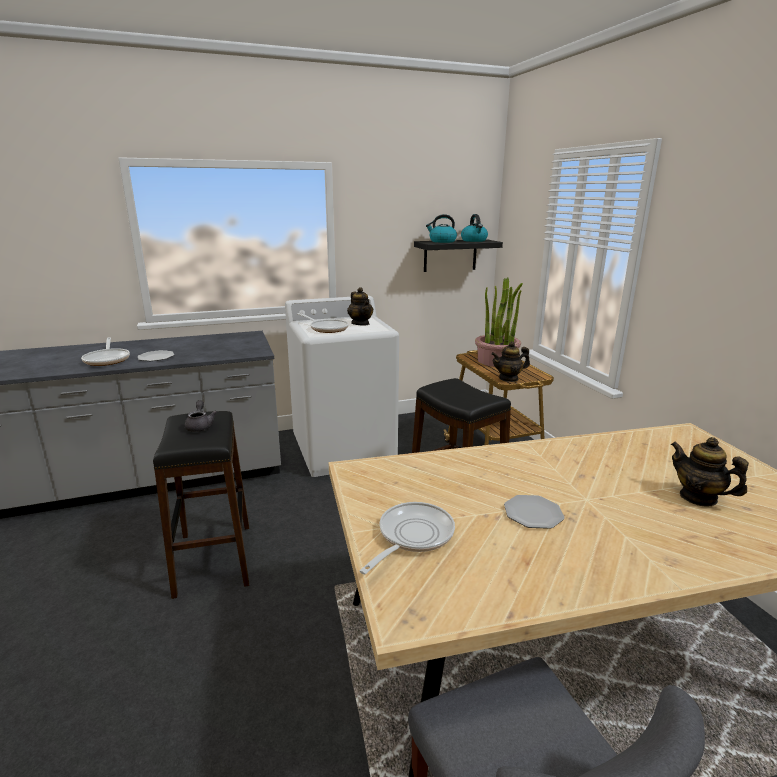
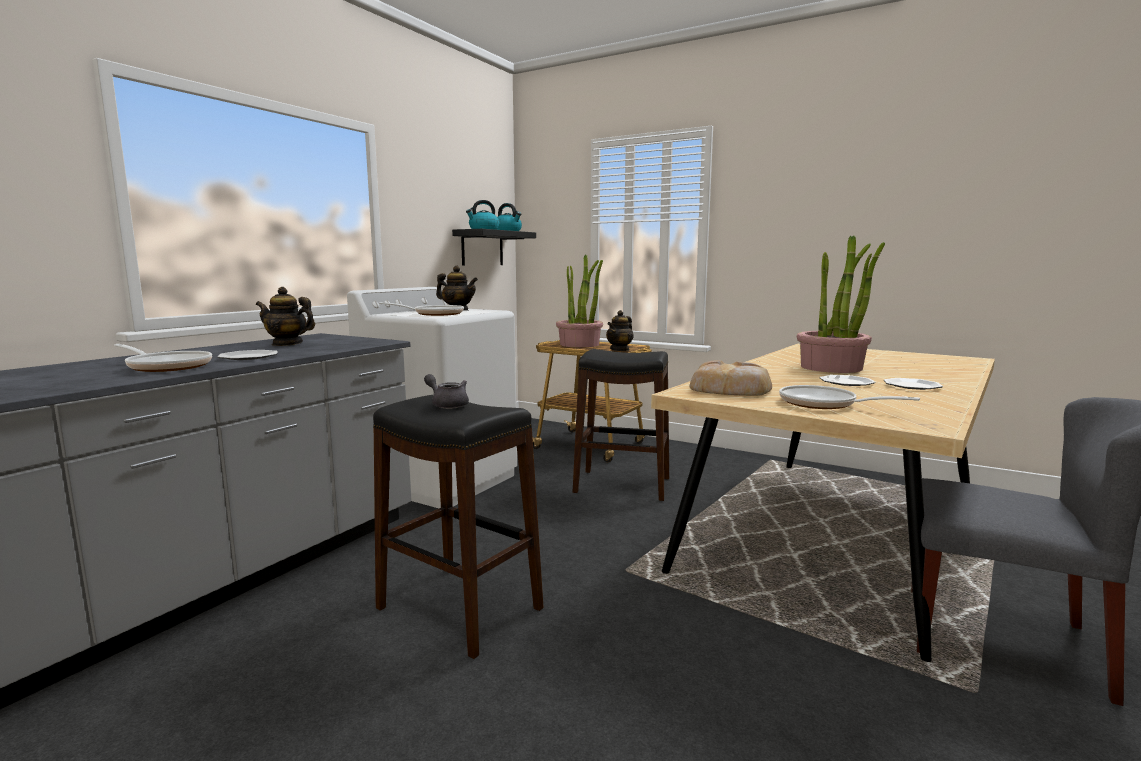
camera: 40 degrees left, 10 degrees down
frying pan [360,502,455,575] -> frying pan turned 45 degrees counterclockwise [779,385,920,409]
teapot [670,437,749,506] -> teapot moved to [256,287,315,346]
none -> bread [690,361,772,396]
none -> potted plant [797,235,885,373]
none -> plate [884,378,943,390]

